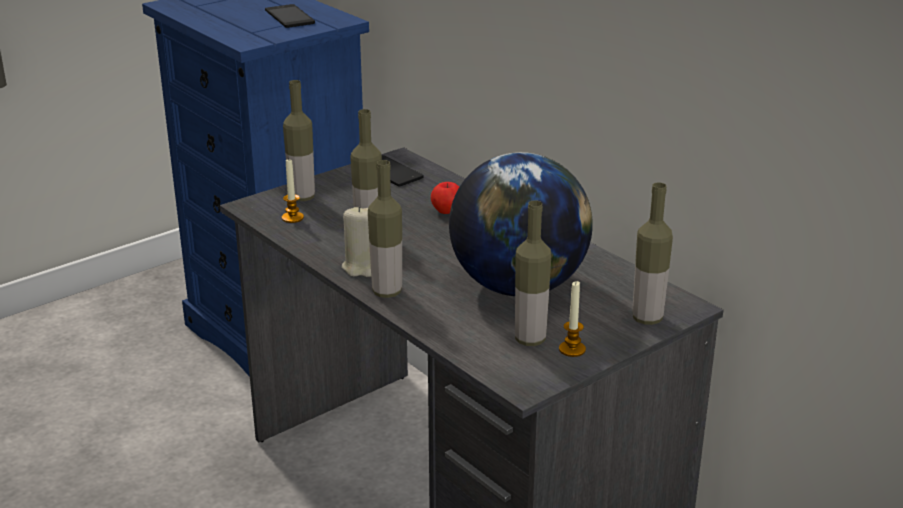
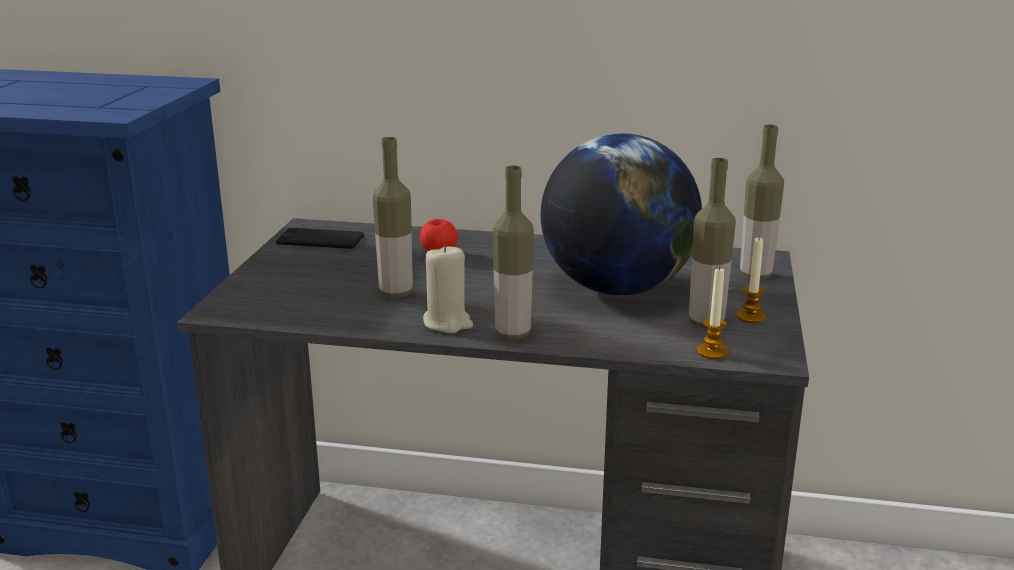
camera: 40 degrees left, 5 degrees down
phone [265,4,315,28] -> none
candle [282,158,304,223] -> candle moved to [697,267,728,359]
bottle [283,80,315,201] -> none

